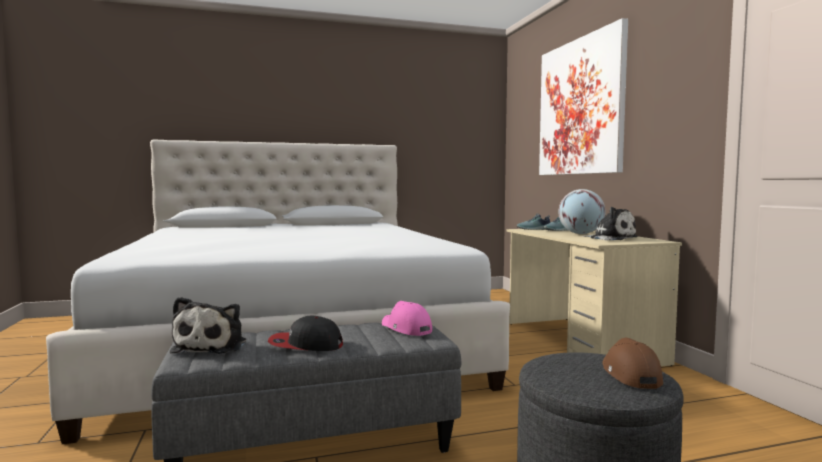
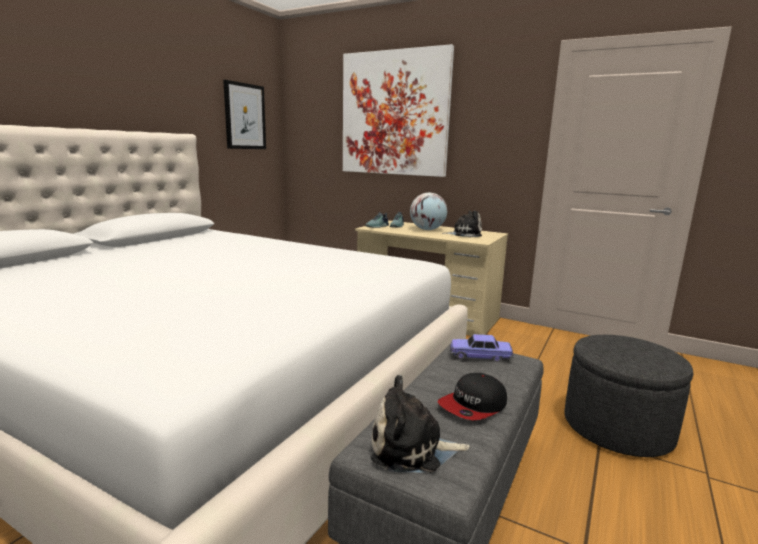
camera: 45 degrees left, 10 degrees up
plush toy [170,297,246,354] -> plush toy turned 135 degrees clockwise [371,375,470,472]
pink cap [382,301,432,336] -> toy car [450,334,514,362]
brown cap [602,338,663,389] -> none
none -> picture [223,80,266,149]

